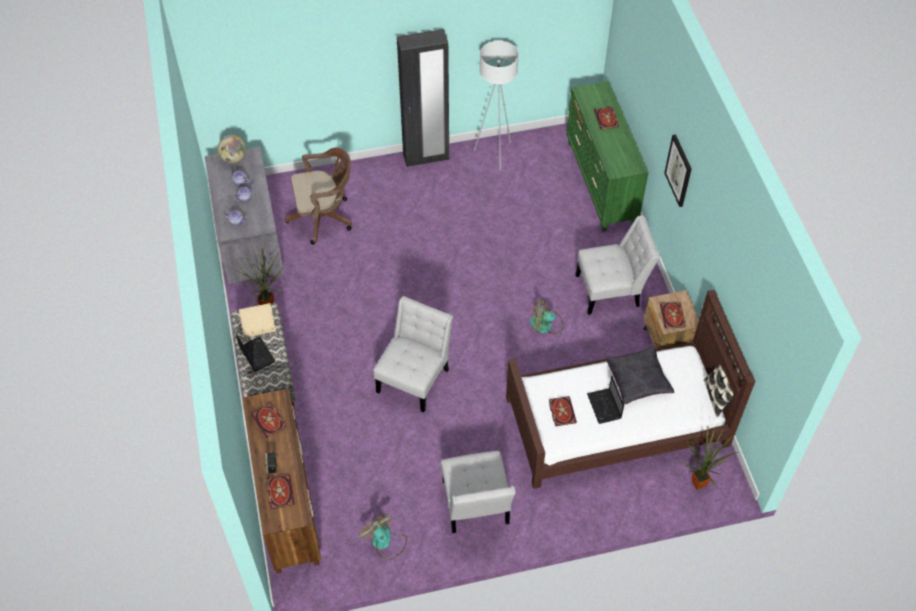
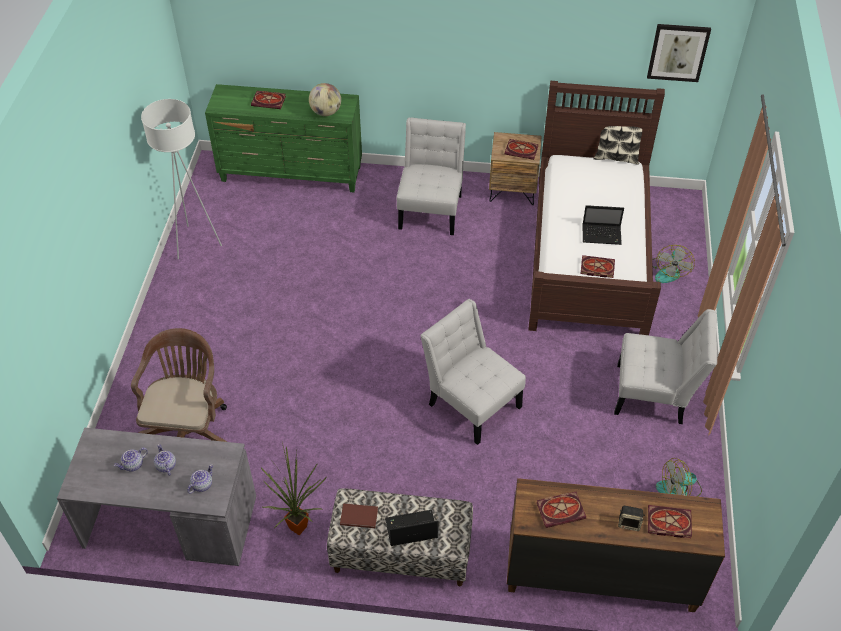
camera: 70 degrees left, 5 degrees down
globe [217,135,246,163] -> globe moved to [309,83,341,116]
beige tray [239,303,276,338] -> brown book [340,503,378,528]
black wardrobe [397,29,449,167] -> none
fan [530,299,563,334] -> fan moved to [652,245,695,283]
black pillow [605,346,674,405] -> none
picture [664,134,692,207] -> picture moved to [647,24,711,82]
potted plant [680,426,737,490] -> none

